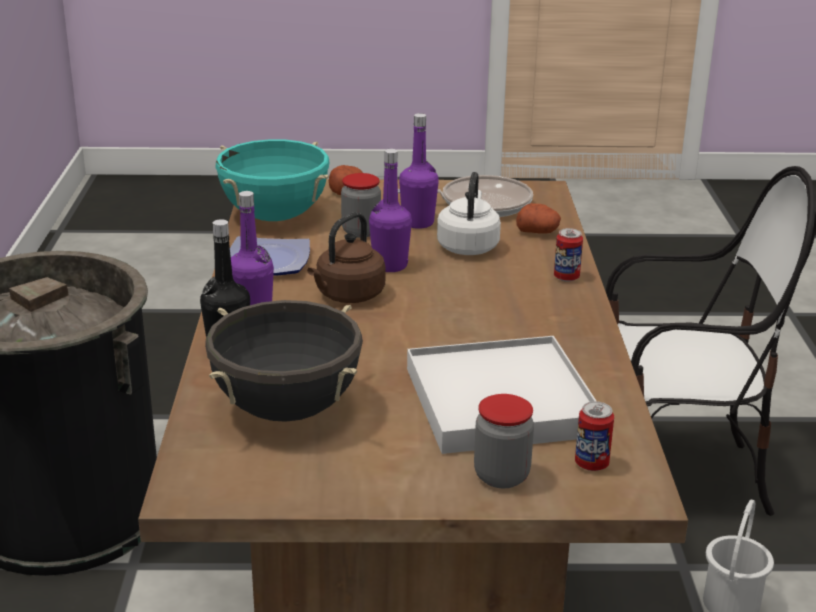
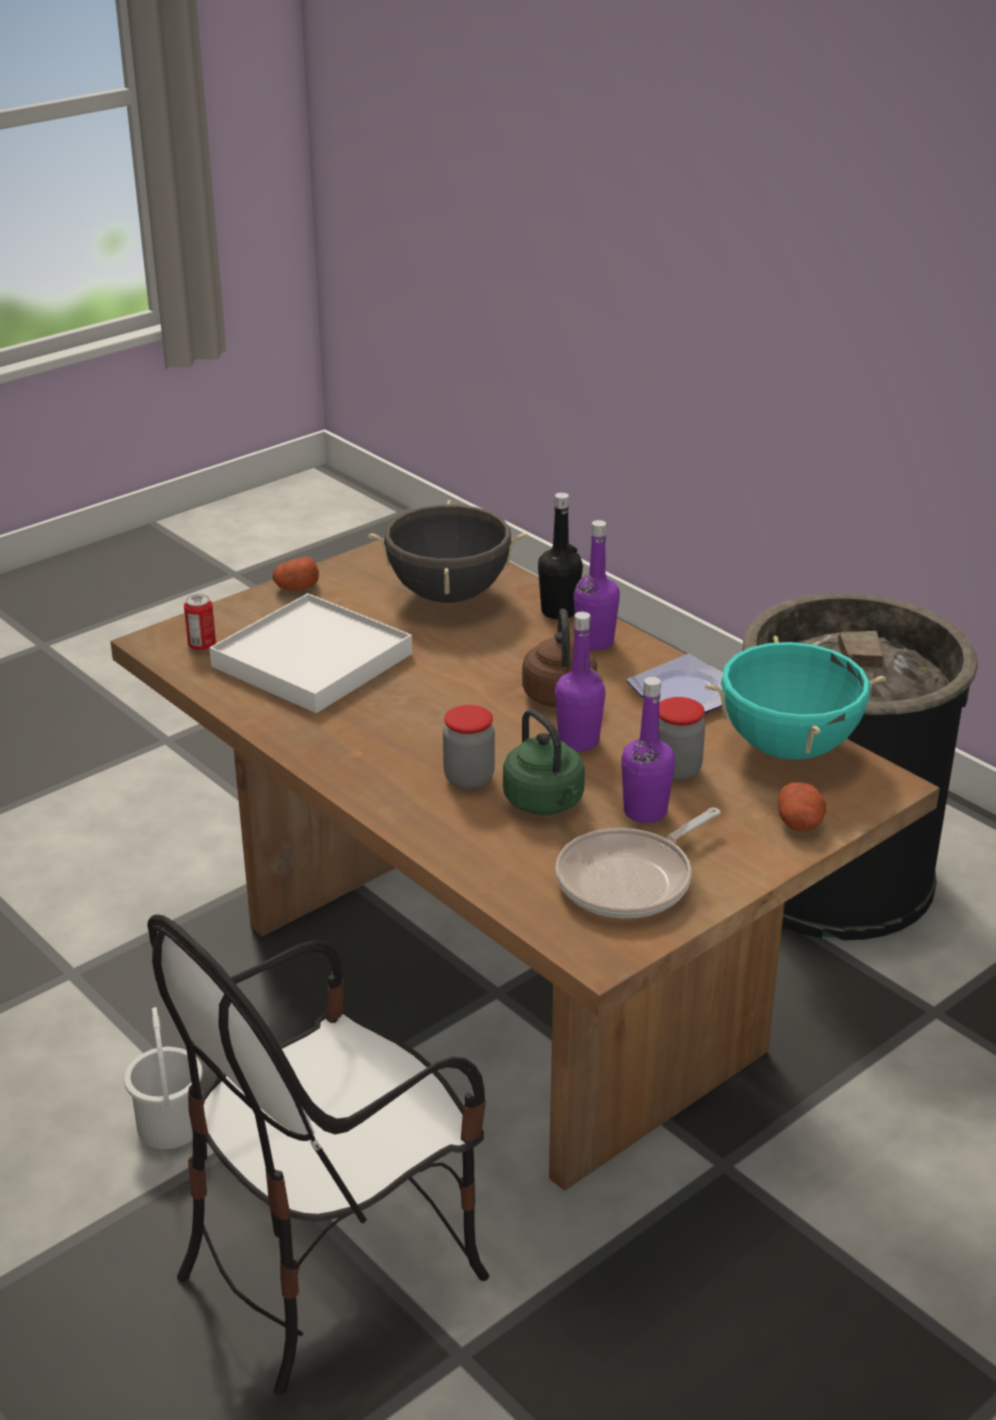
camera: 140 degrees right, 5 degrees up
white kettle [437,172,501,255] -> green kettle [503,709,585,815]
jar [474,394,534,488] -> jar moved to [443,705,495,789]
potato [516,203,561,233] -> potato moved to [272,557,319,591]
can [554,228,583,282] -> none

